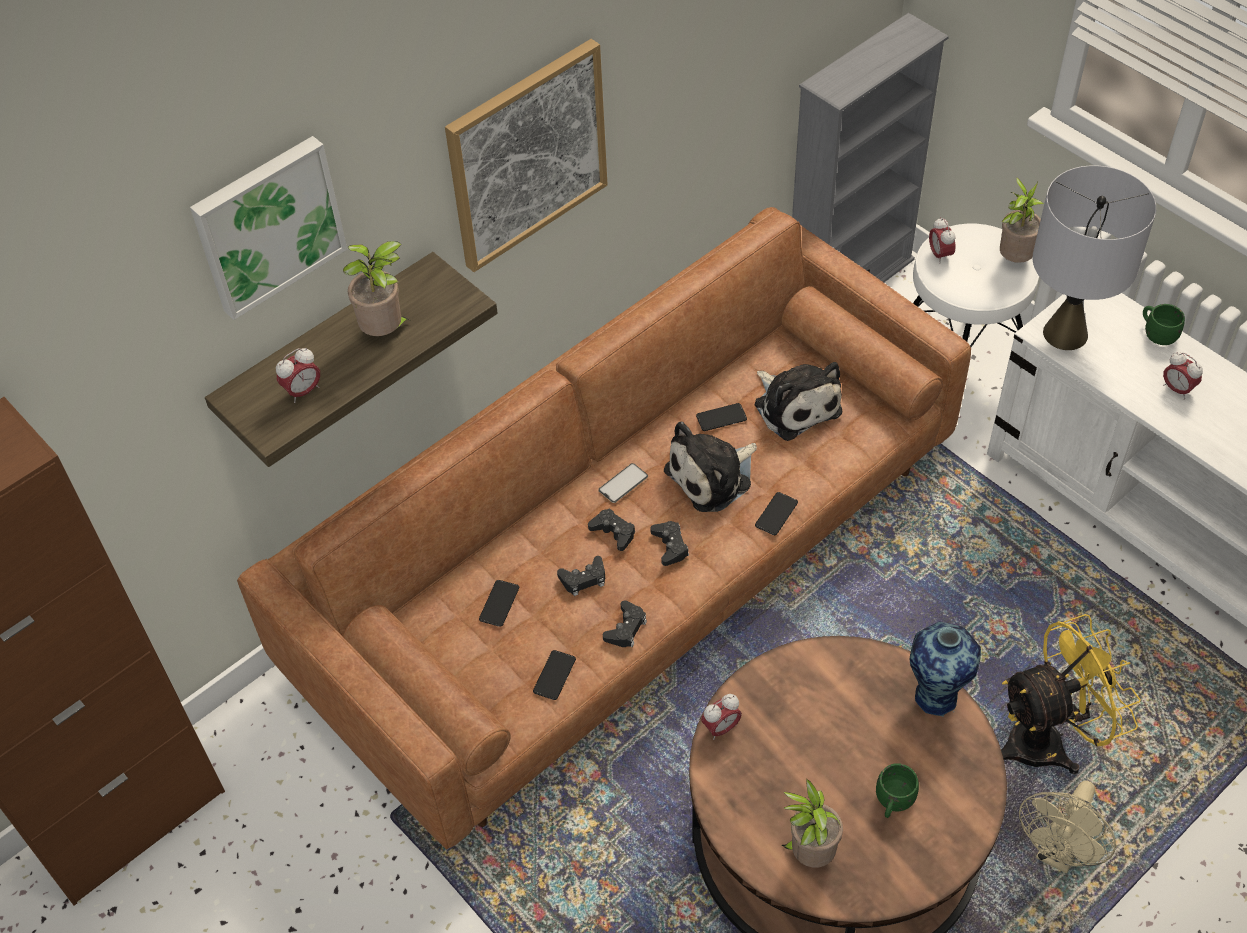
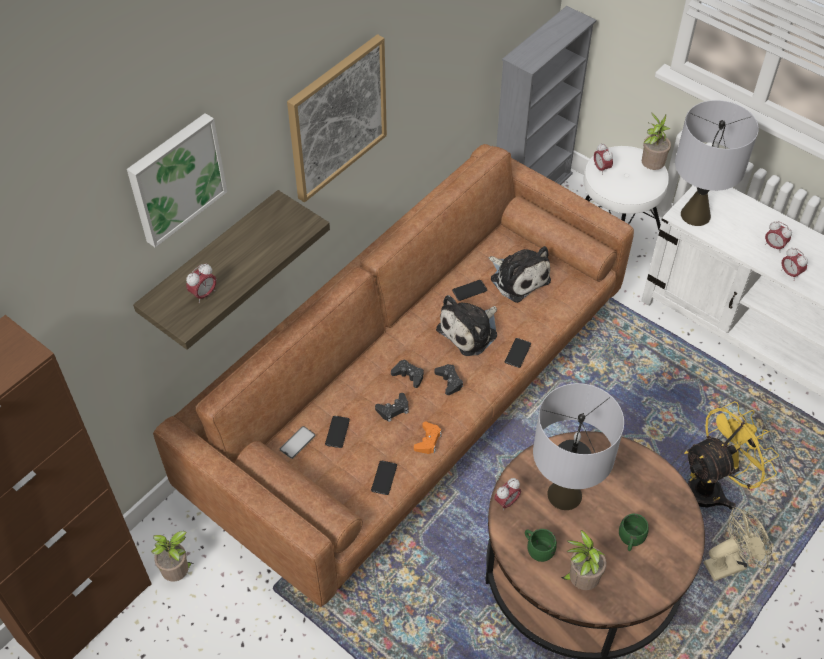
camera: 10 degrees left, 0 degrees up
potted plant [343,241,412,336] -> potted plant moved to [151,531,194,582]
phone [598,463,648,503] -> phone moved to [280,426,315,459]
black game controller [603,600,647,647] -> orange game controller [414,422,442,454]
vase [910,622,981,716] -> none
beige fan [1019,780,1116,874] -> beige fan turned 135 degrees counterclockwise [704,507,772,581]
green mug [1143,304,1185,345] -> green mug moved to [525,529,557,562]
none -> grey table lamp [533,383,624,510]
none -> alarm clock [781,248,808,281]

